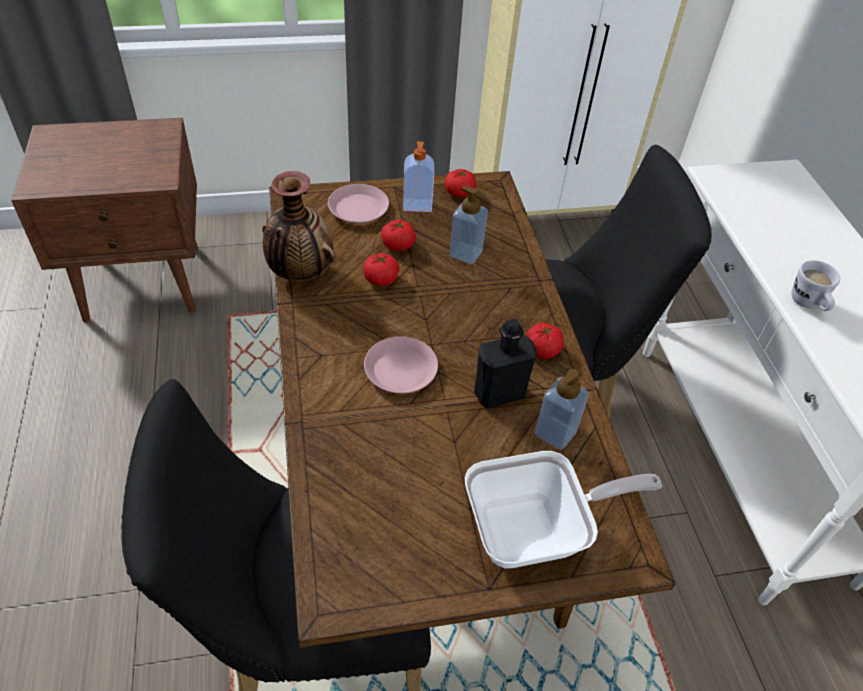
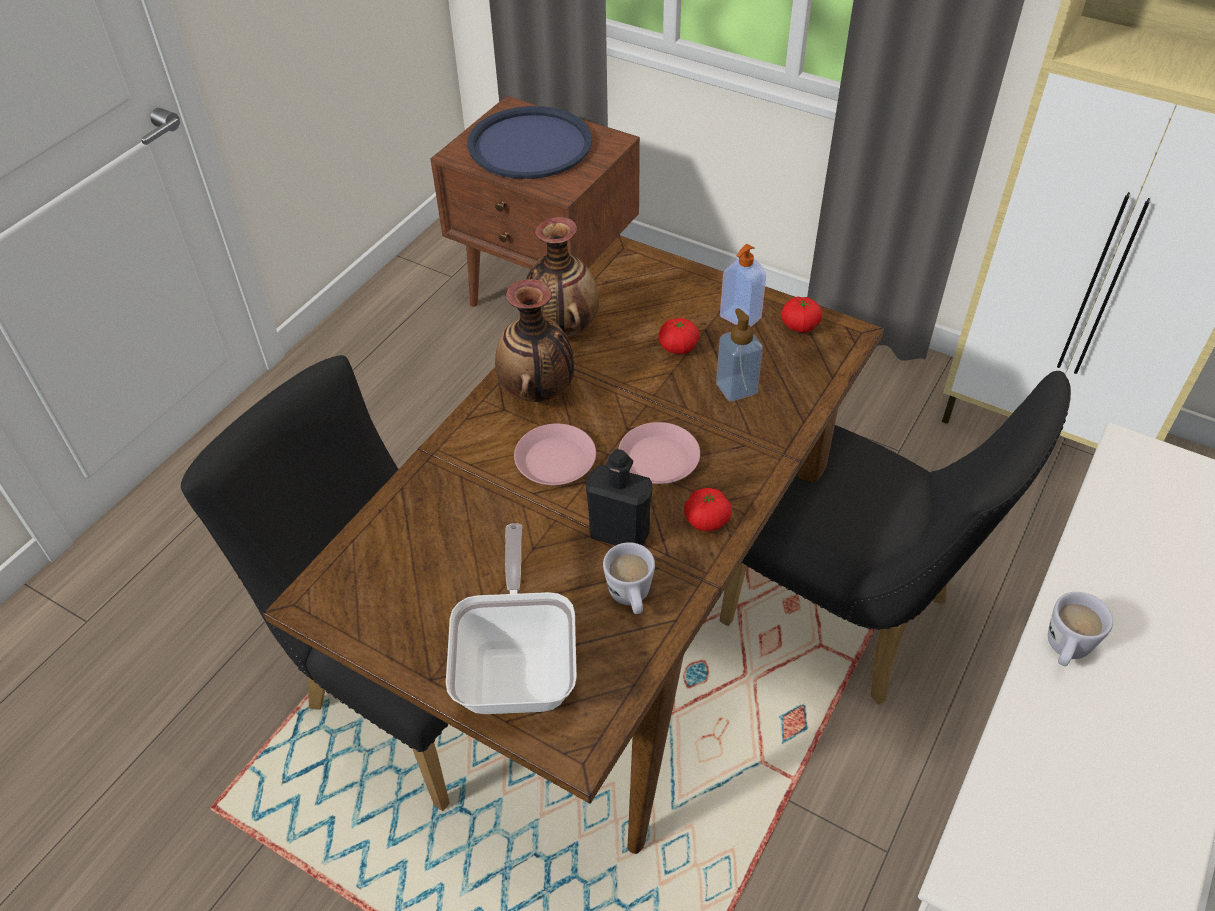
camera: 45 degrees right, 0 degrees up
pink plate [328,184,389,224] -> pink plate moved to [618,422,700,484]
tomato [363,253,399,286] -> none
frying pan [465,451,662,568] -> frying pan turned 120 degrees counterclockwise [446,523,577,714]
soap dispenser [535,369,589,450] -> white mug [603,542,655,614]
none -> blue tray [467,106,592,179]
none -> vase [495,279,574,402]

